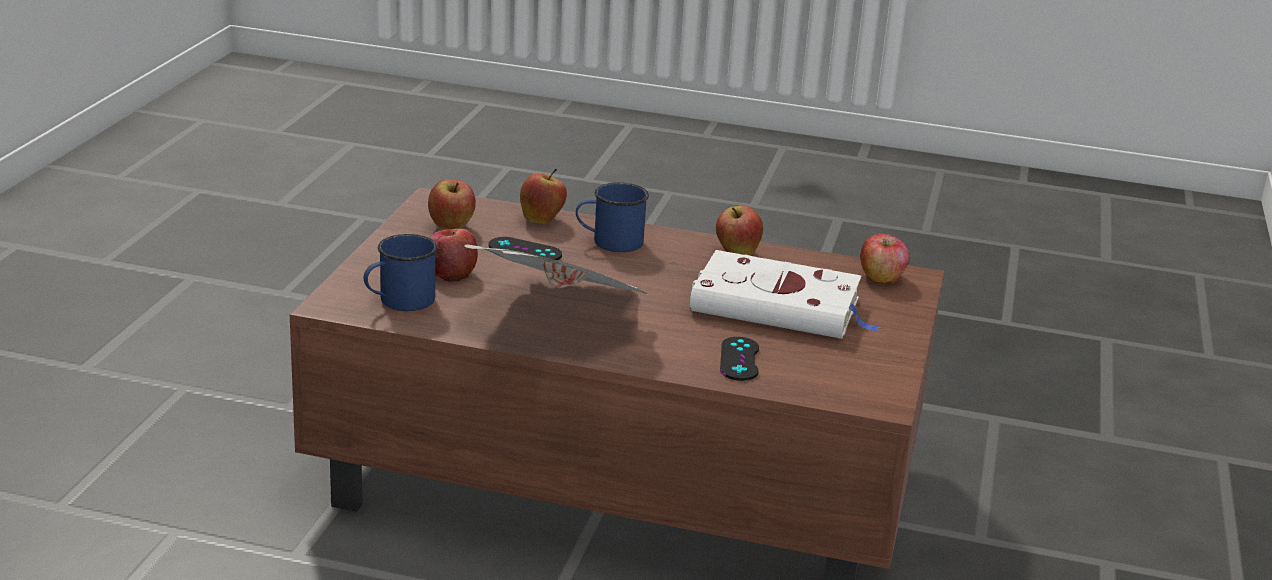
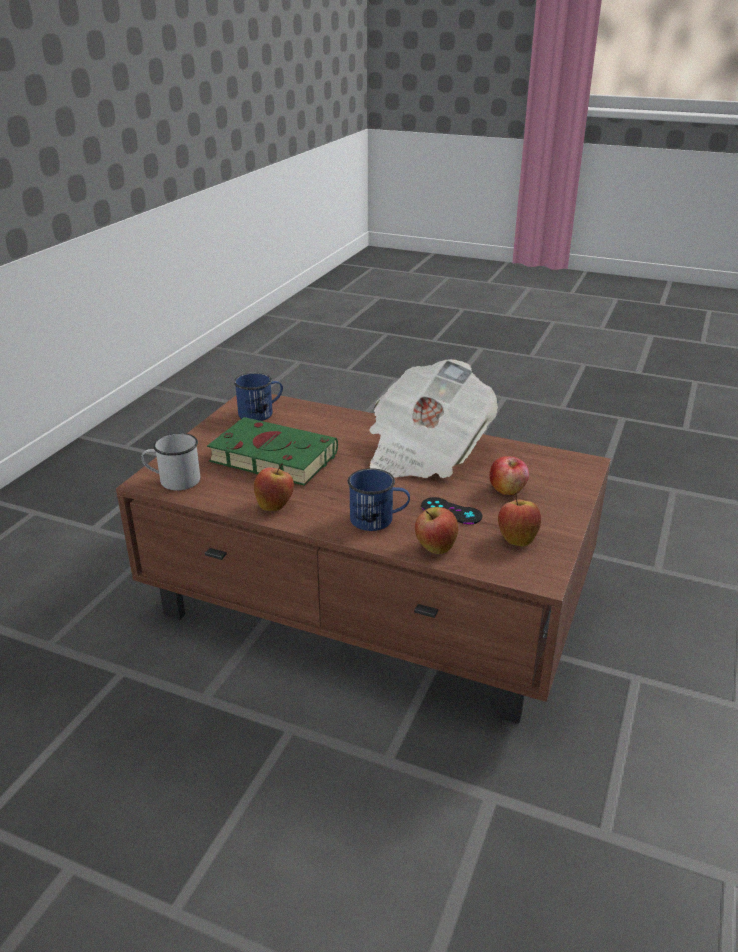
camera: 170 degrees left, 5 degrees up
blue mug [364,234,438,311] -> blue mug moved to [234,373,283,421]
white book [690,250,880,339] -> green book [207,417,338,485]
black game controller [720,337,759,381] -> none
apple [860,234,910,284] -> white mug [141,433,200,490]

